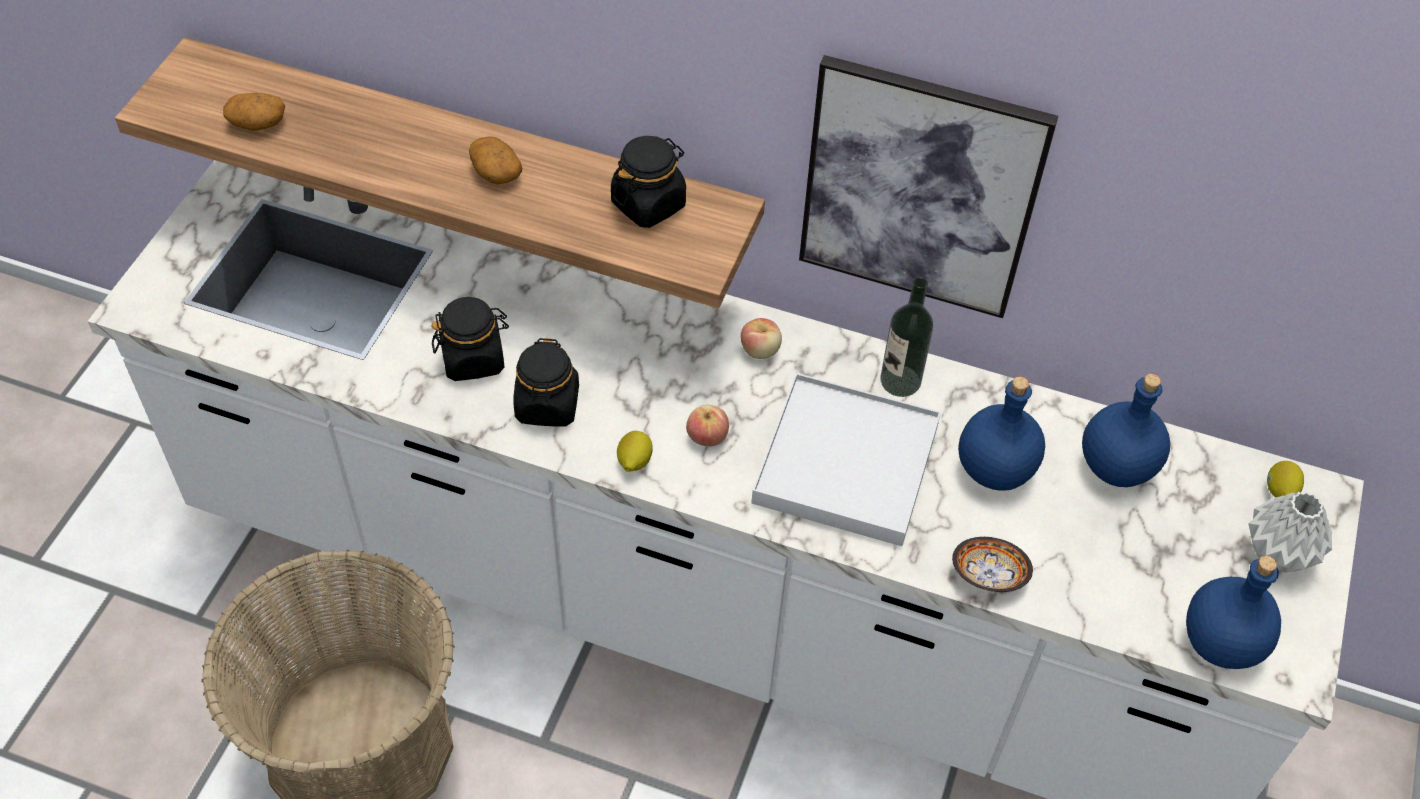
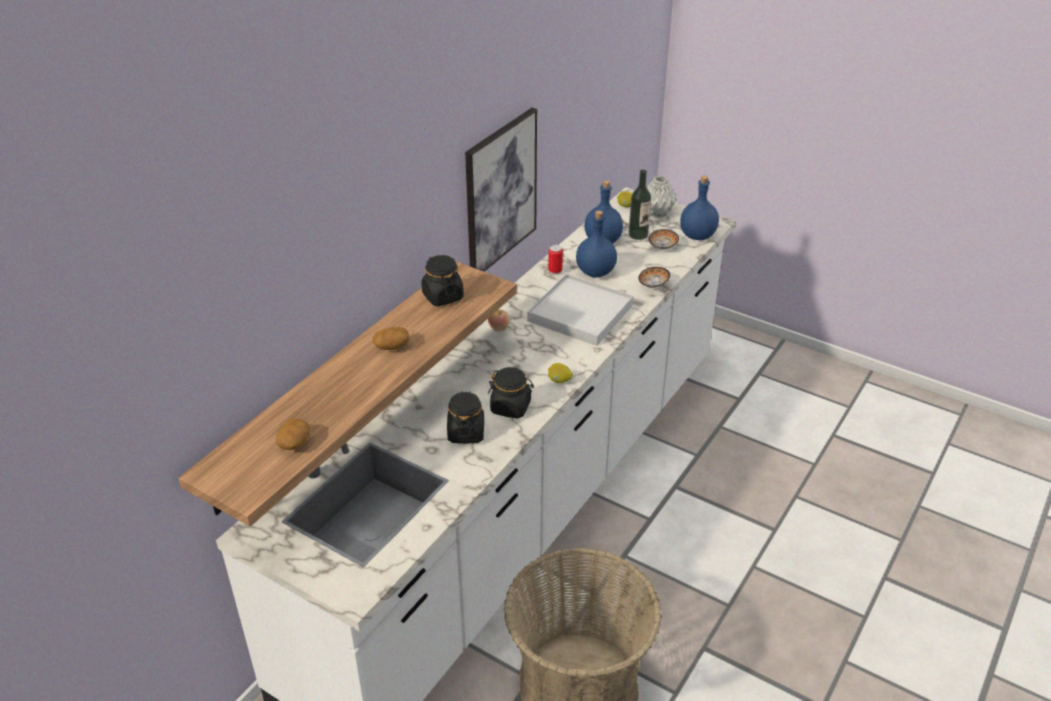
camera: 75 degrees left, 15 degrees down
apple [686,405,729,446] -> none
bottle [880,277,933,397] -> bottle moved to [629,169,651,240]
none -> can [548,245,563,275]
none -> bowl [649,229,679,250]

